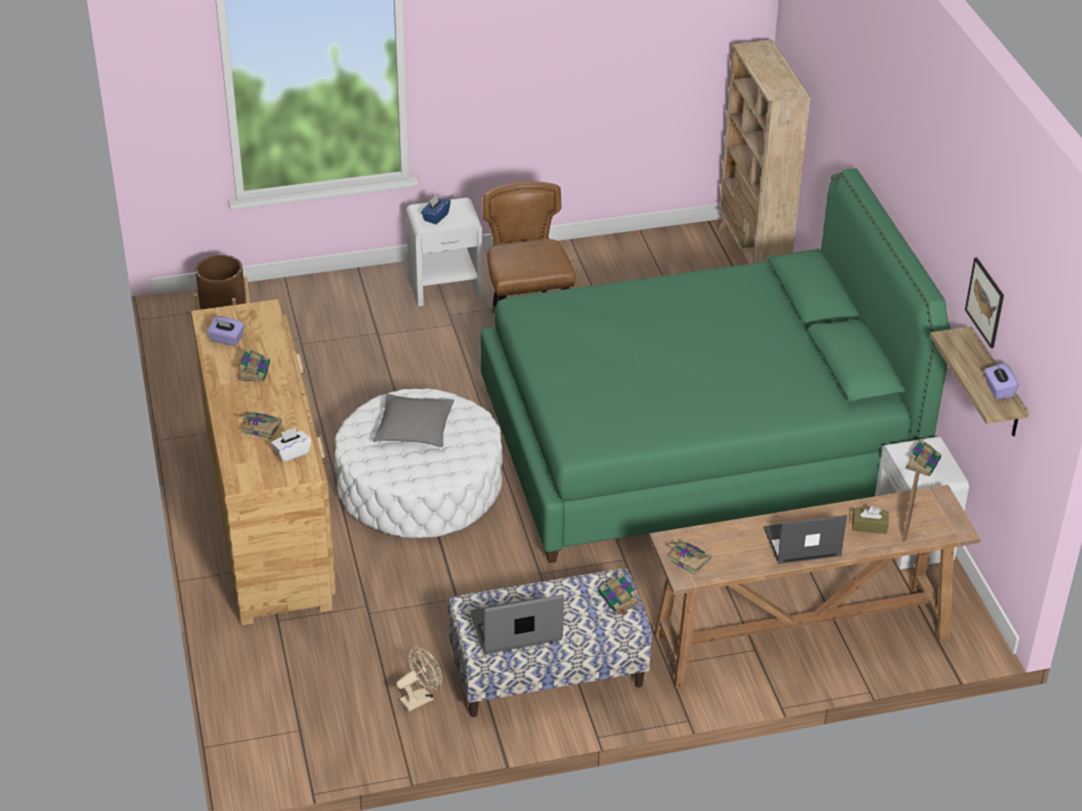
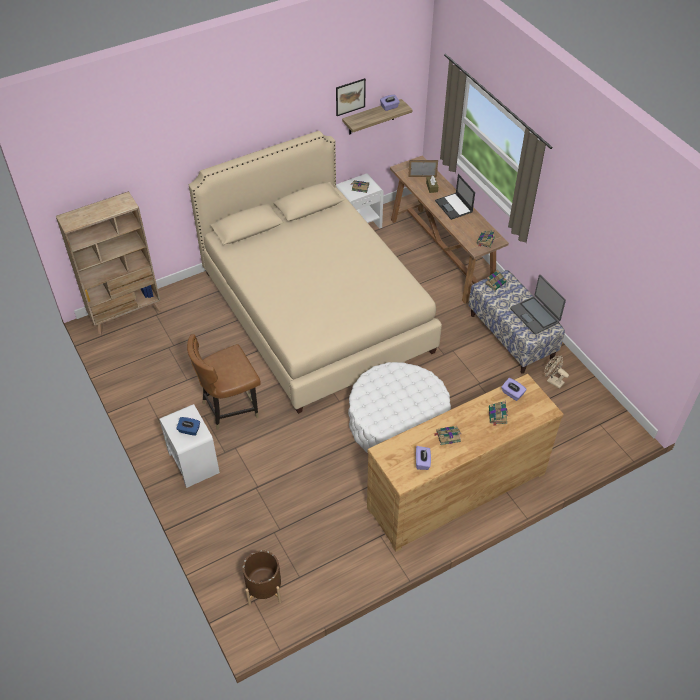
camera: 105 degrees left, 10 degrees up
white tissue box [271,428,311,462] -> purple tissue box [501,378,527,401]
grey pillow [373,394,454,447] -> none
green bed [480,168,951,563] -> beige bed [189,131,442,414]

